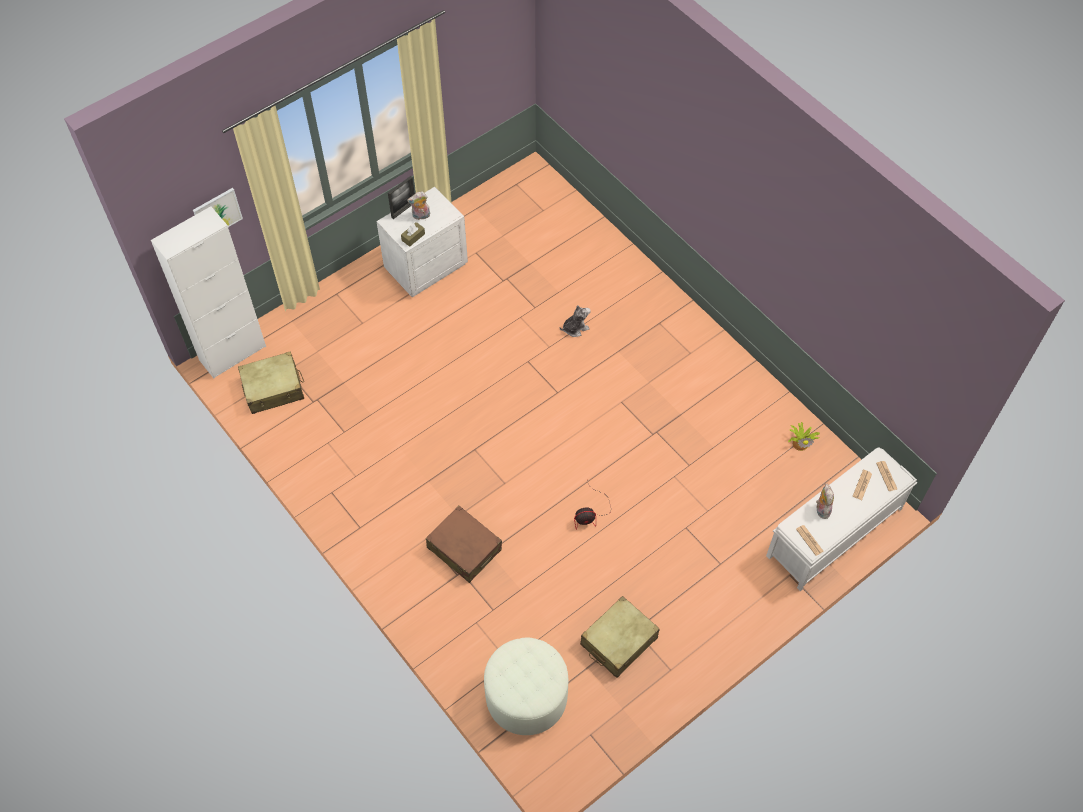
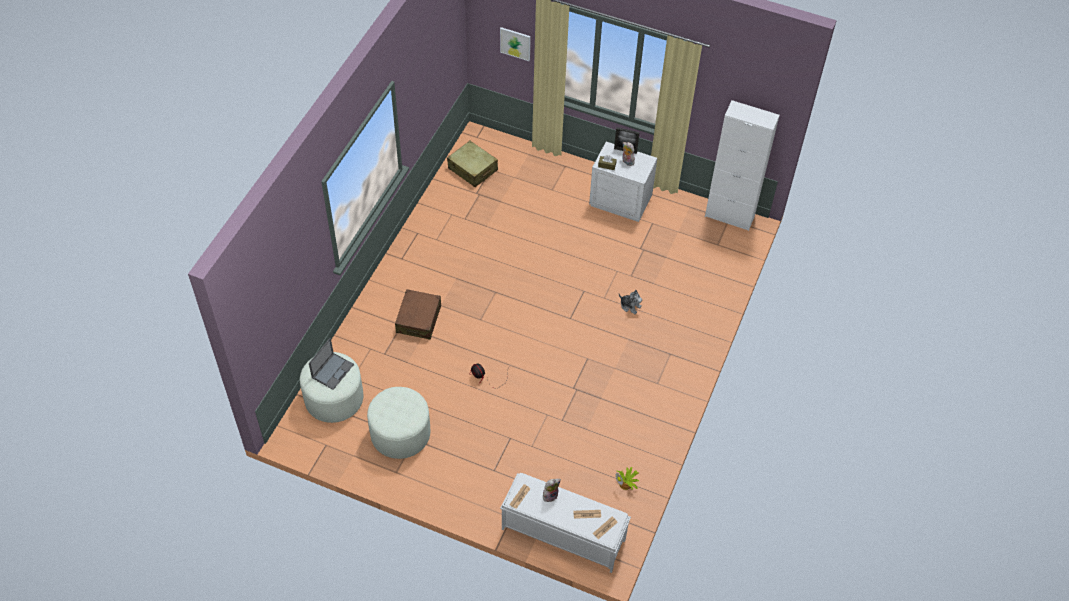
camera: 60 degrees right, 5 degrees down
white cabinet [151,206,266,378] -> white cabinet moved to [705,100,780,231]
beige suitcase [580,596,660,678] -> white ottoman [367,387,430,459]
none -> laptop [309,338,354,390]

